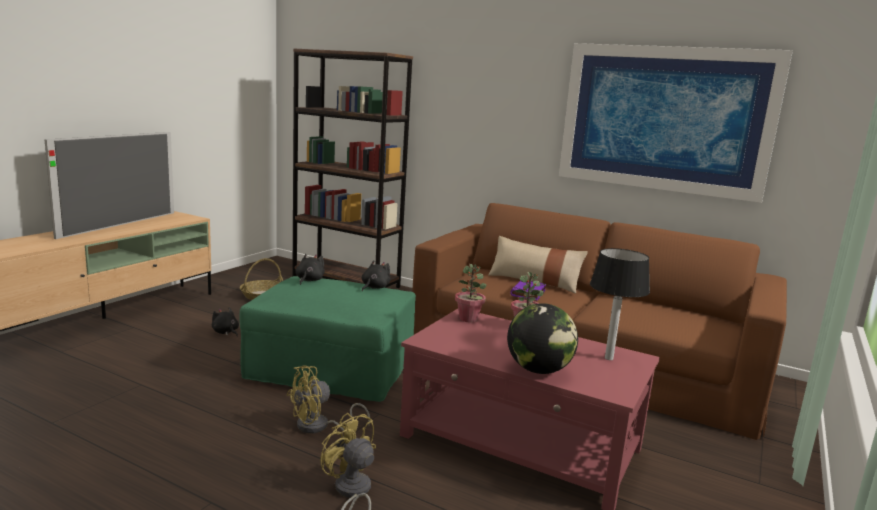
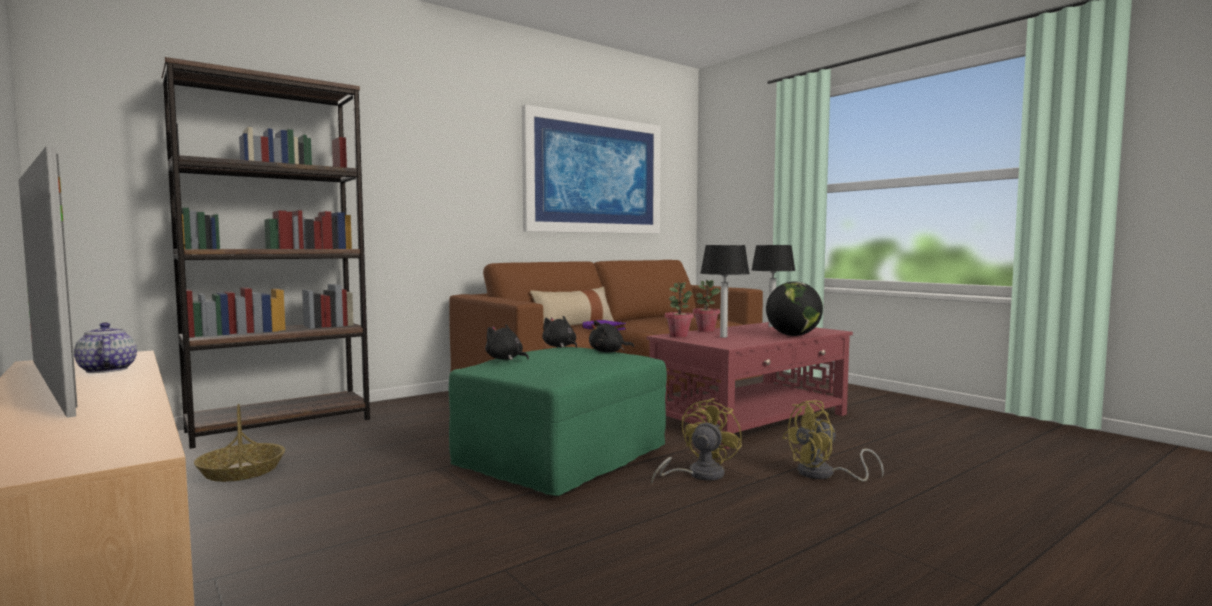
camera: 65 degrees left, 10 degrees down
black plush toy [212,307,239,337] -> black plush toy moved to [589,320,634,352]
yellow fan [286,366,370,434] -> yellow fan turned 135 degrees counterclockwise [651,398,742,484]
none -> teapot [74,322,137,373]
none -> table lamp [700,245,750,338]

